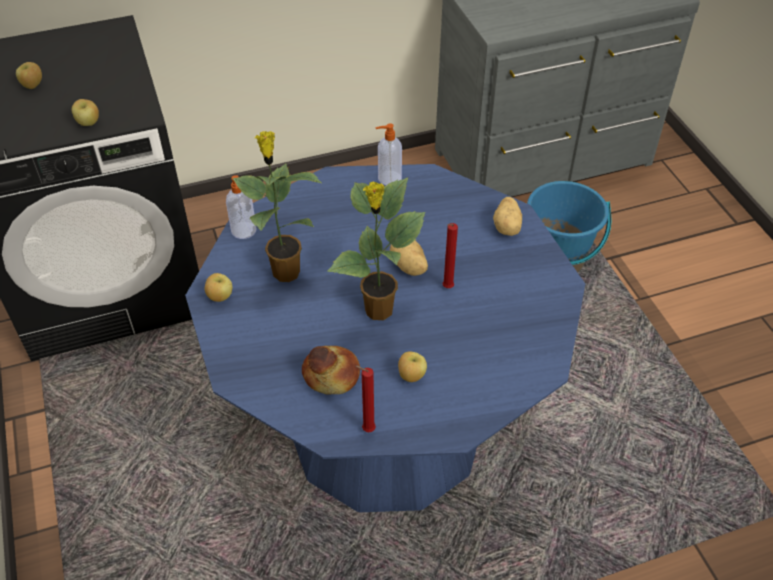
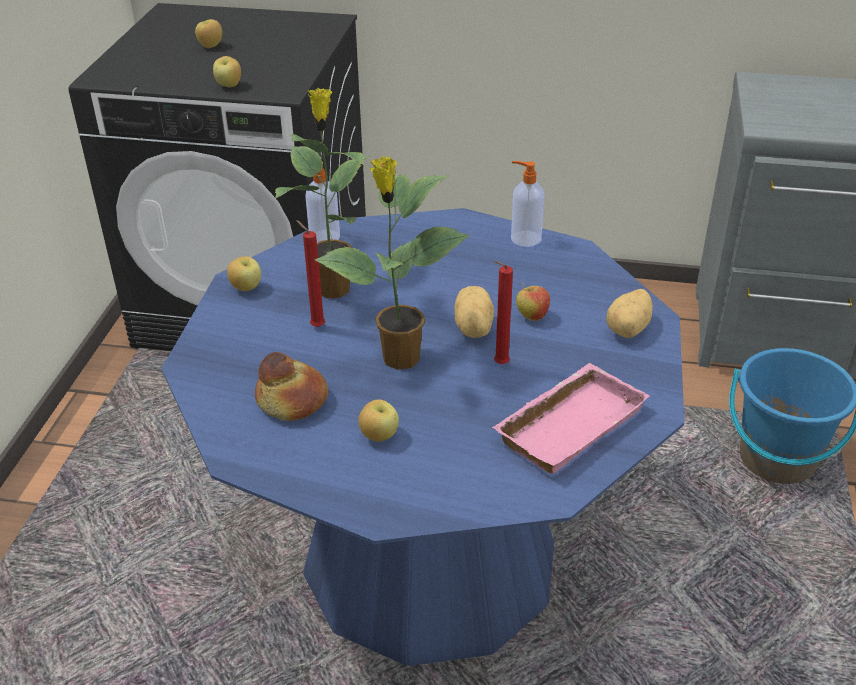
camera: 30 degrees right, 10 degrees down
red candle [355,366,376,432] -> red candle moved to [296,220,325,327]
none -> pink tray [492,363,650,474]
none -> apple [516,283,550,321]

